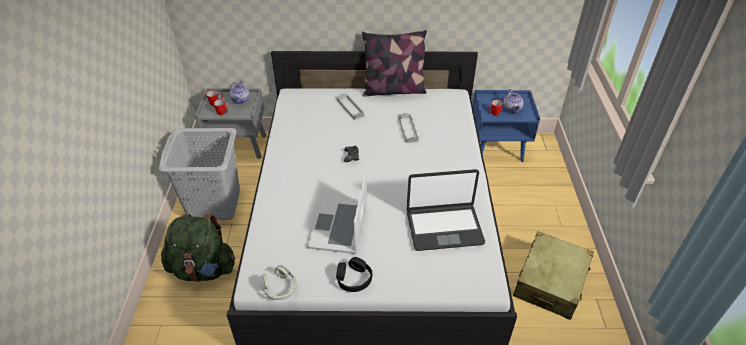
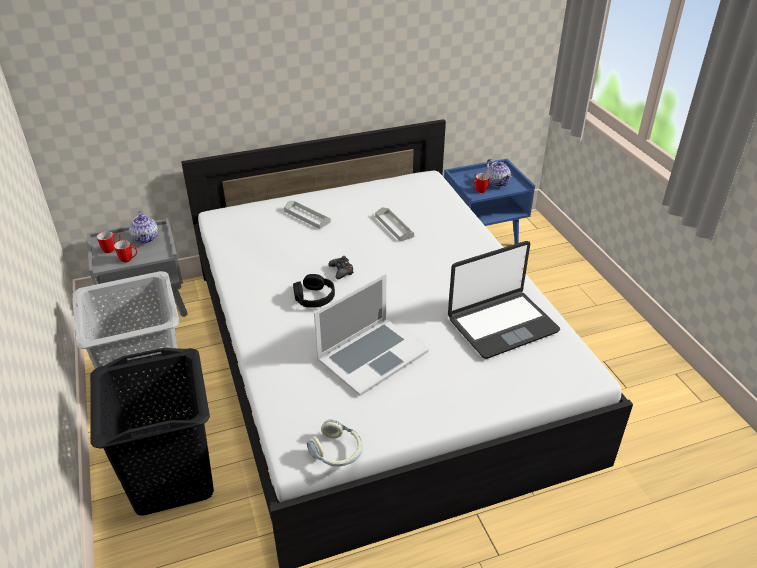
camera: 20 degrees left, 5 degrees down
green backpack [161,214,235,282] -> black laundry basket [90,348,214,516]
laptop [307,172,367,254] -> laptop turned 120 degrees counterclockwise [314,274,429,396]
black headphones [336,257,373,292] -> black headphones moved to [293,274,335,308]
pillow [362,30,427,97] -> none
beige suitcase [513,231,594,320] -> none

